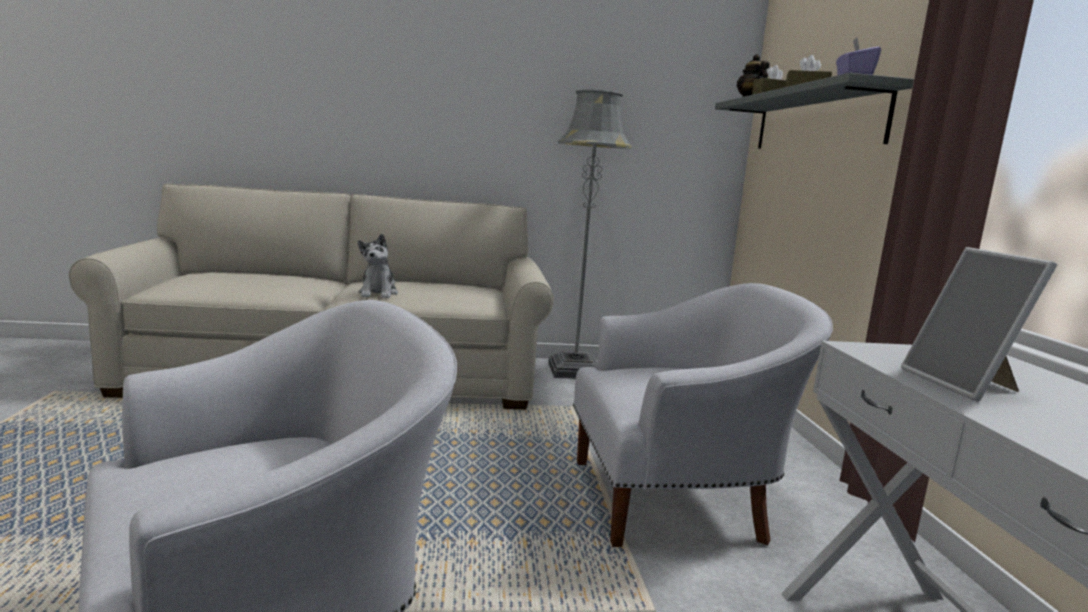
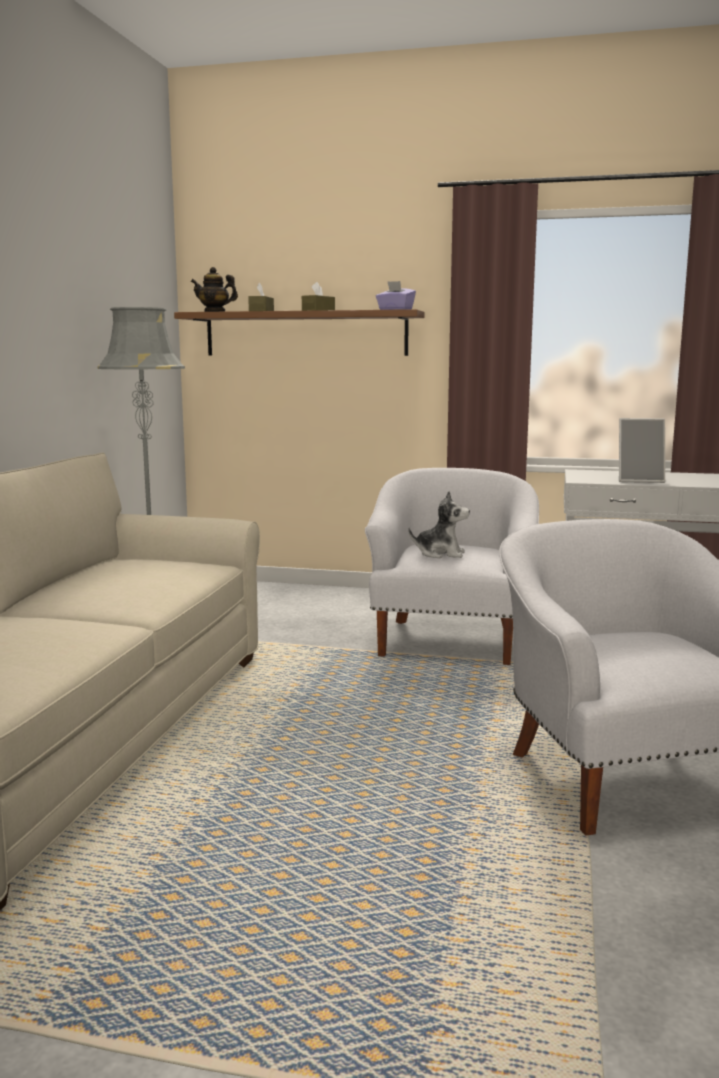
camera: 70 degrees left, 0 degrees up
plush toy [358,234,398,298] -> plush toy moved to [408,491,470,558]
grey shelf [715,73,914,149] -> brown shelf [174,309,425,356]

